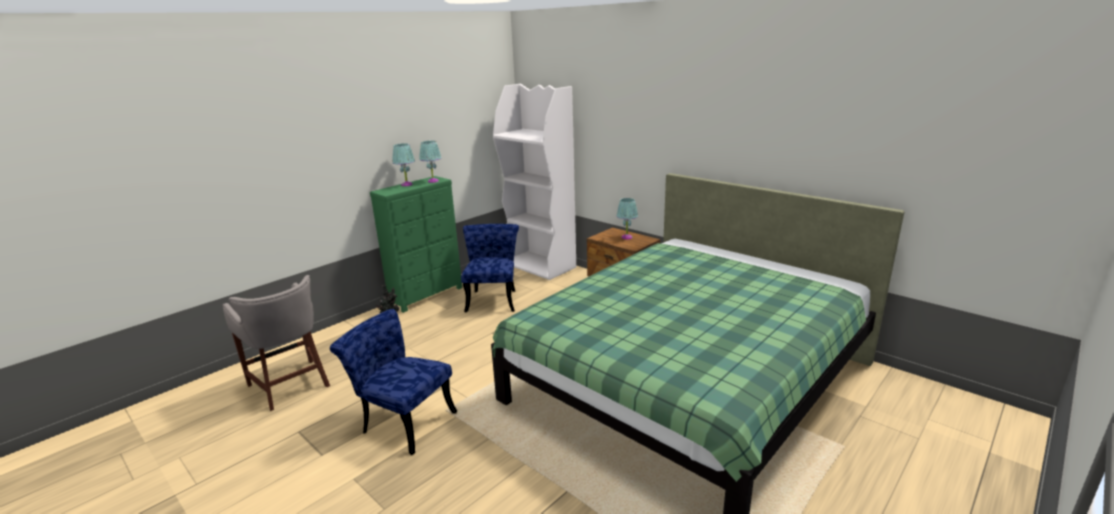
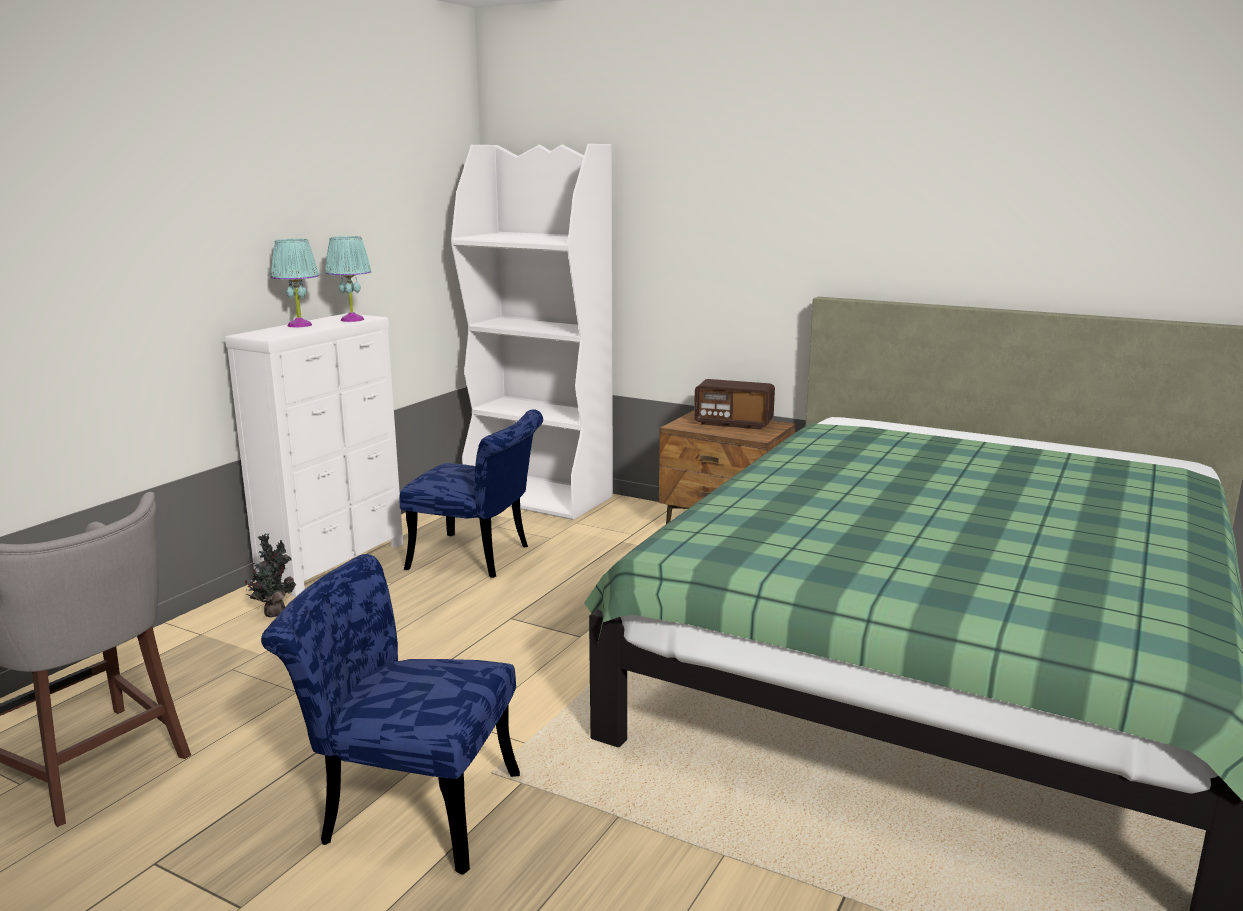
camera: 15 degrees left, 5 degrees down
green dresser [370,176,462,313] -> white dresser [225,313,403,597]
blue chair [461,224,519,312] -> blue chair turned 120 degrees clockwise [399,409,543,578]
turquoise table lamp [617,198,638,239] -> radio [694,379,775,429]

